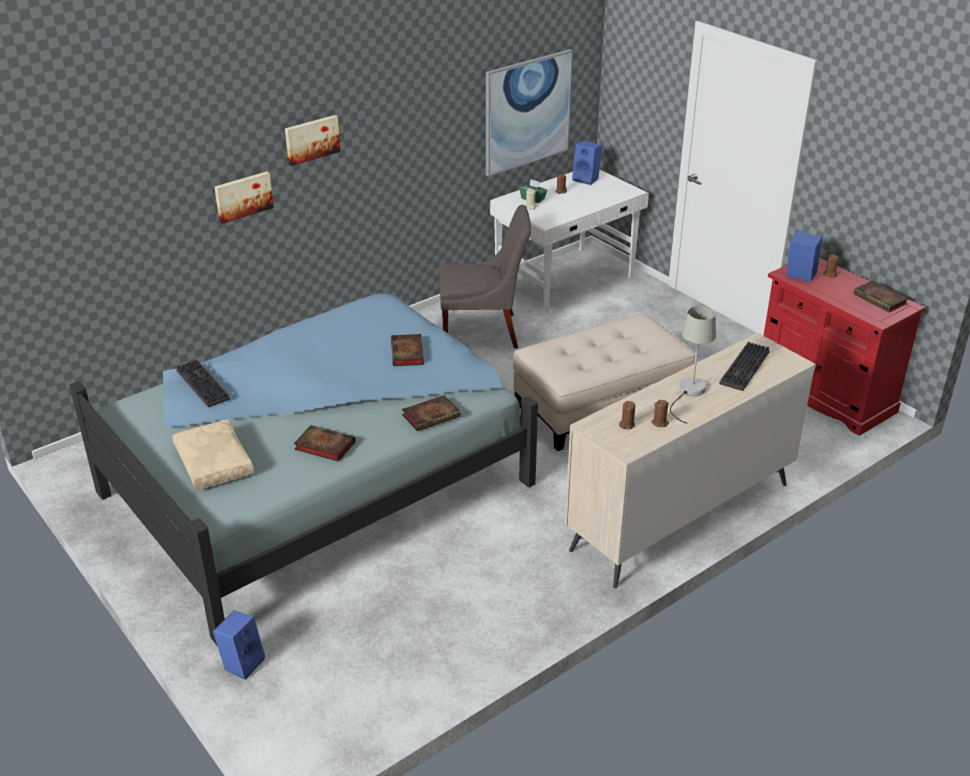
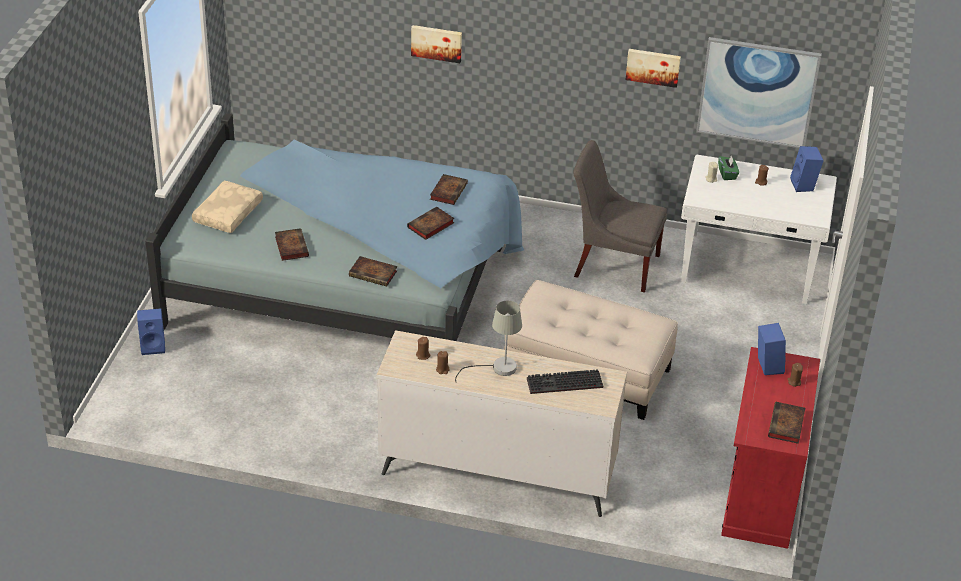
camera: 50 degrees right, 5 degrees up
keyboard [176,360,230,407] -> none
picture [285,115,340,166] -> picture moved to [626,49,681,88]
grey chair [439,205,531,348] -> grey chair turned 150 degrees clockwise [573,140,667,293]
none -> book [430,174,468,205]

